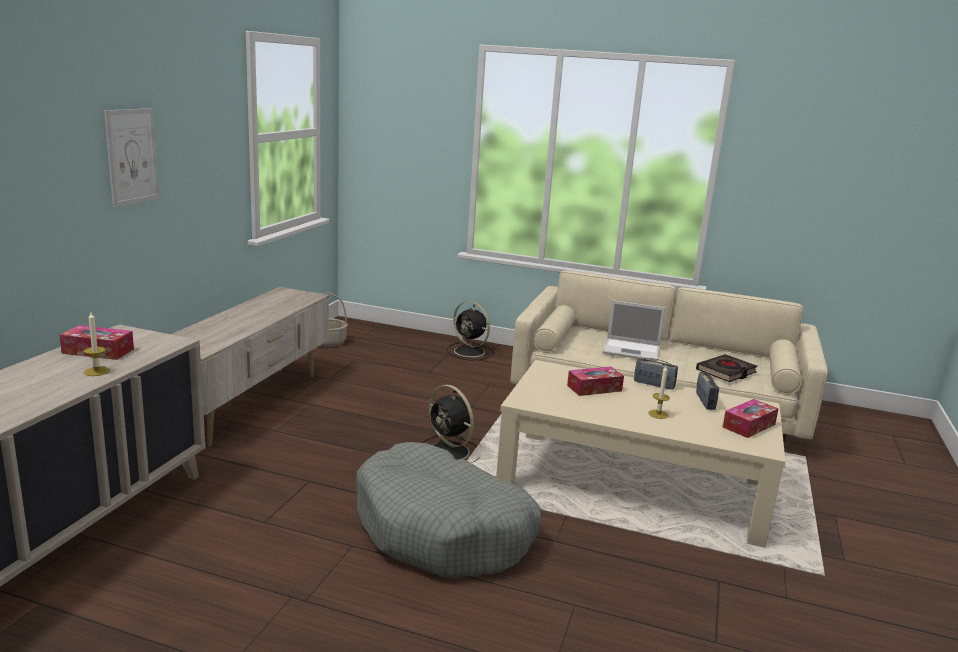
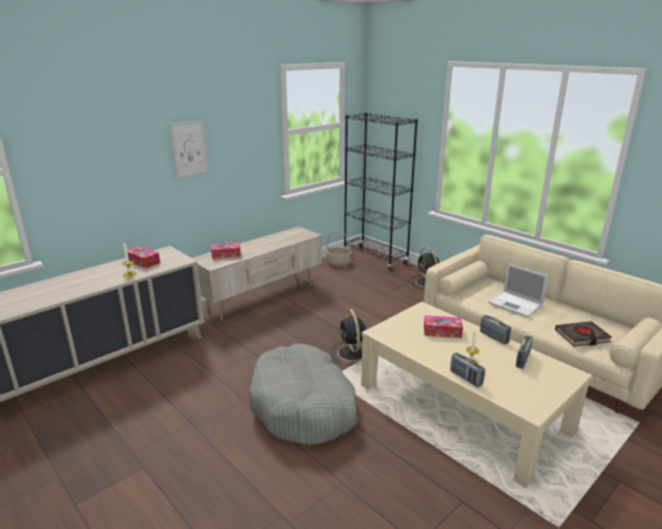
camera: 30 degrees right, 5 degrees up
tissue box [723,399,779,438] -> tissue box moved to [211,242,241,259]
none -> black bookcase [344,112,418,271]
none -> radio [450,352,485,387]

